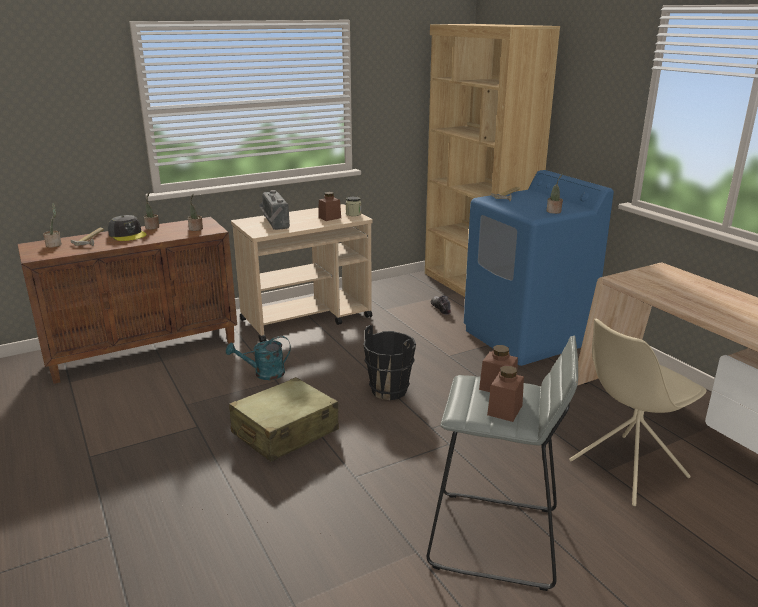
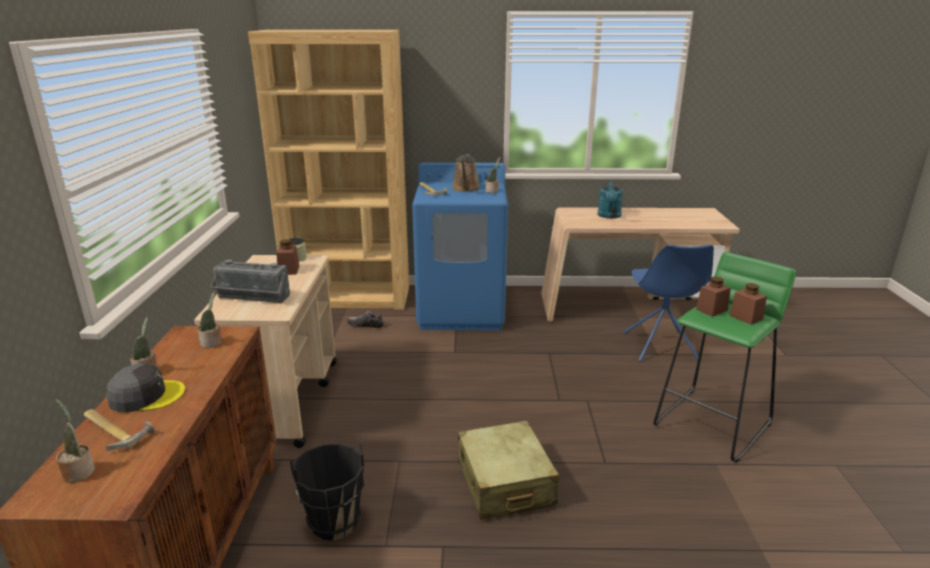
camera: 60 degrees left, 0 degrees up
turquoise watering can [226,336,291,380] -> turquoise watering can moved to [597,180,623,219]
black bucket [363,325,416,400] -> black bucket moved to [290,444,364,541]
grey stool [427,336,578,591] -> green stool [653,252,796,462]
beige chair [569,319,707,506] -> blue chair [624,244,714,362]
none -> brown watering can [452,154,480,192]

